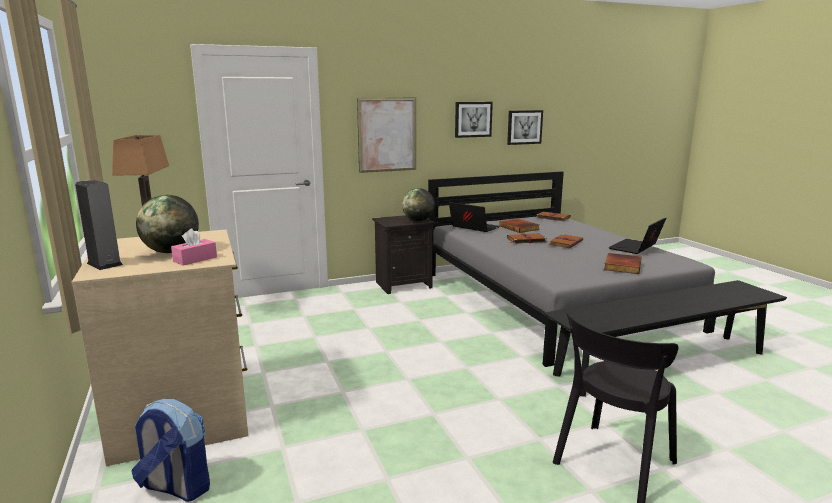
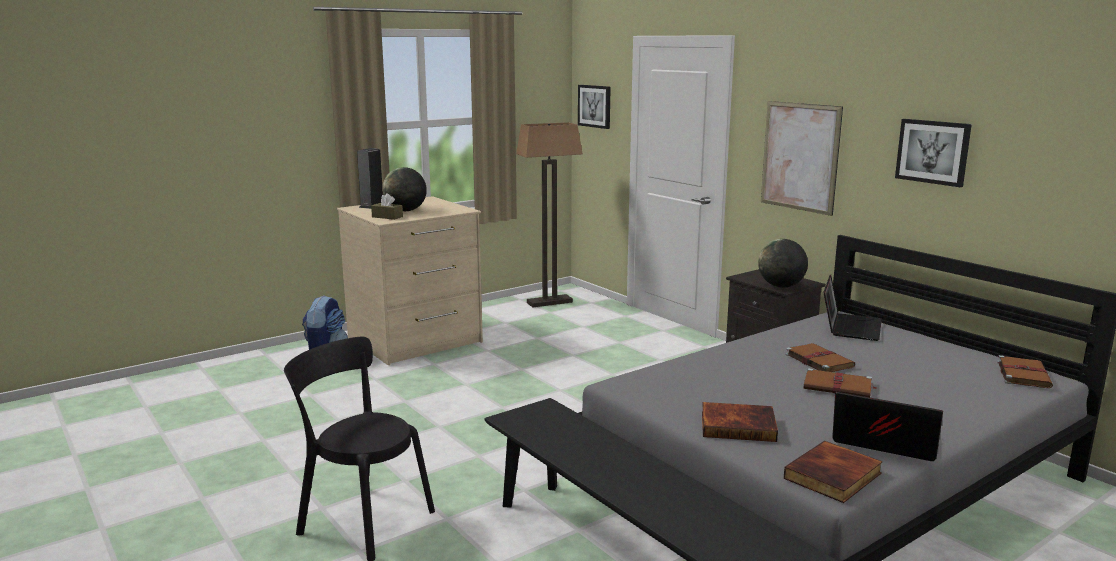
camera: 75 degrees right, 0 degrees up
pink tissue box [171,229,217,266] -> brown tissue box [371,193,403,220]
book [499,219,539,233] -> book moved to [784,441,883,503]
picture [507,110,543,145] -> picture moved to [578,85,611,129]

